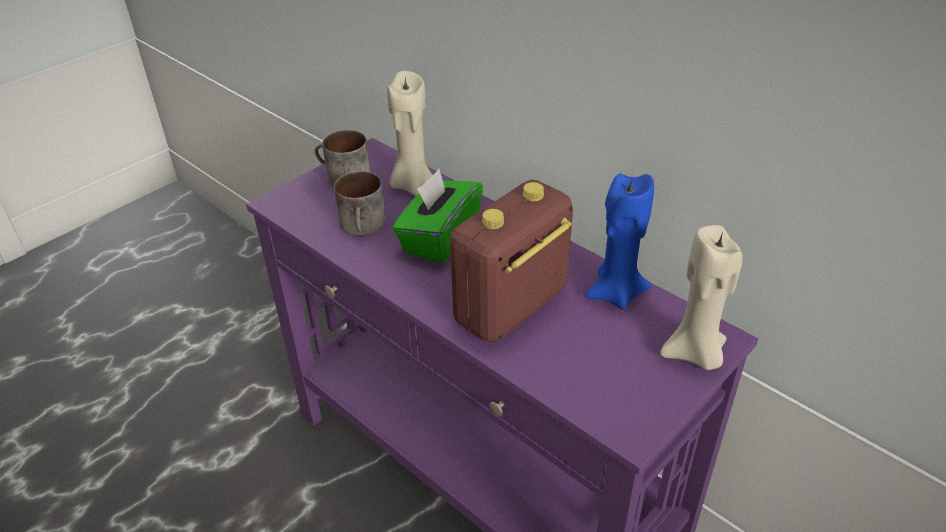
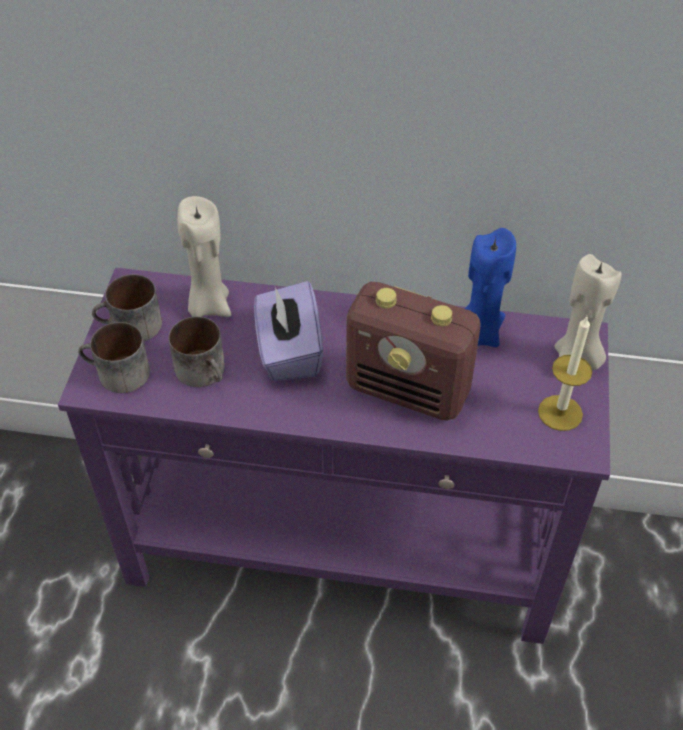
camera: 35 degrees left, 10 degrees up
green tissue box [393,169,483,264] -> purple tissue box [254,281,323,381]
radio [450,179,573,342] -> radio turned 75 degrees counterclockwise [346,282,481,421]
none -> mug [78,322,150,393]
none -> candle [538,317,592,431]

